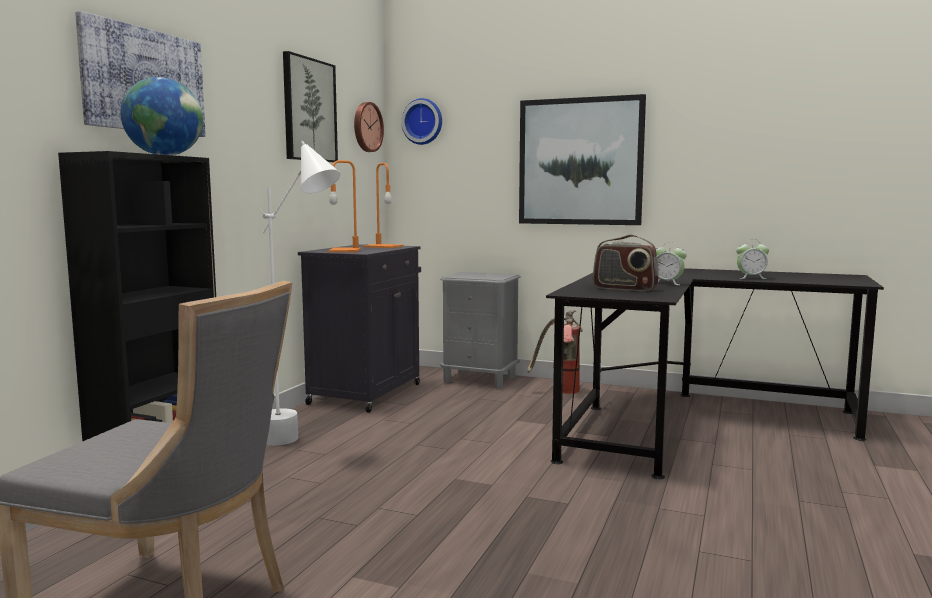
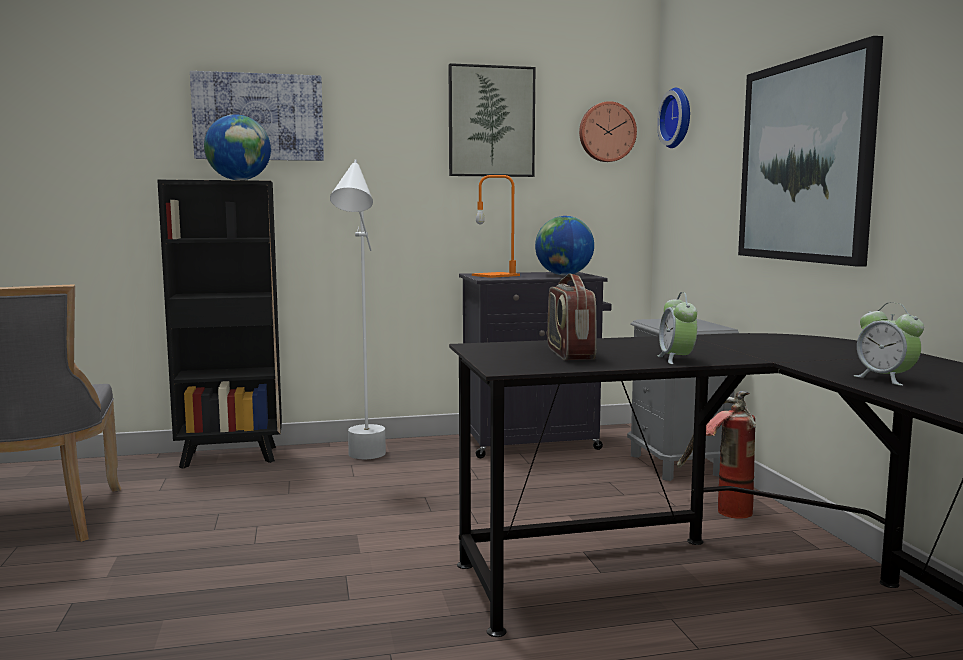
camera: 55 degrees right, 0 degrees up
orange table lamp [363,163,404,248] -> globe [535,216,594,275]

